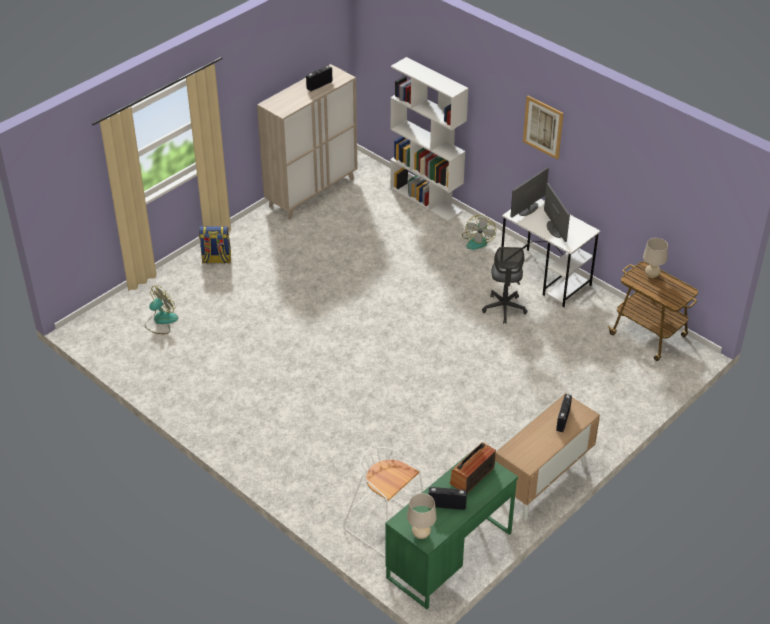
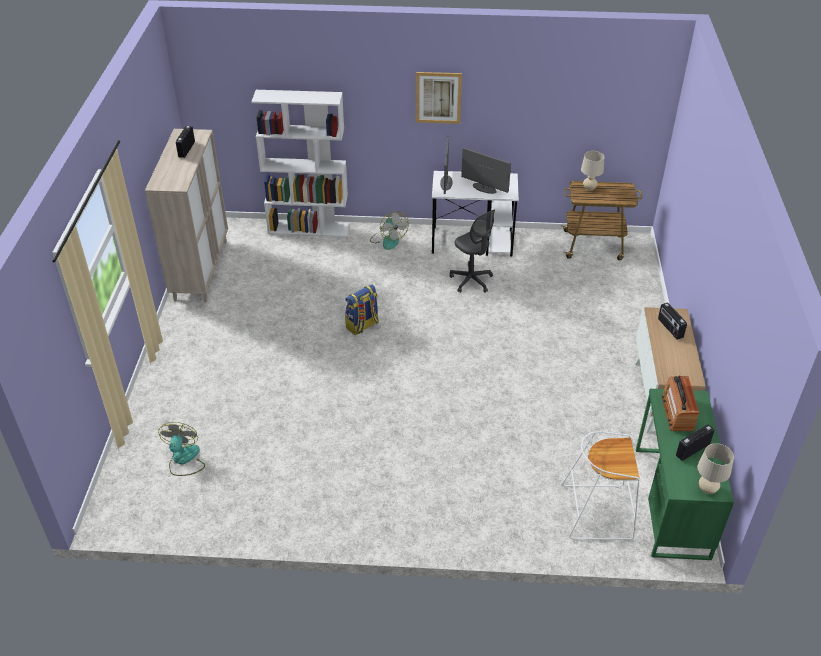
camera: 40 degrees left, 0 degrees up
backpack [199,226,231,264] -> backpack moved to [345,284,379,335]

